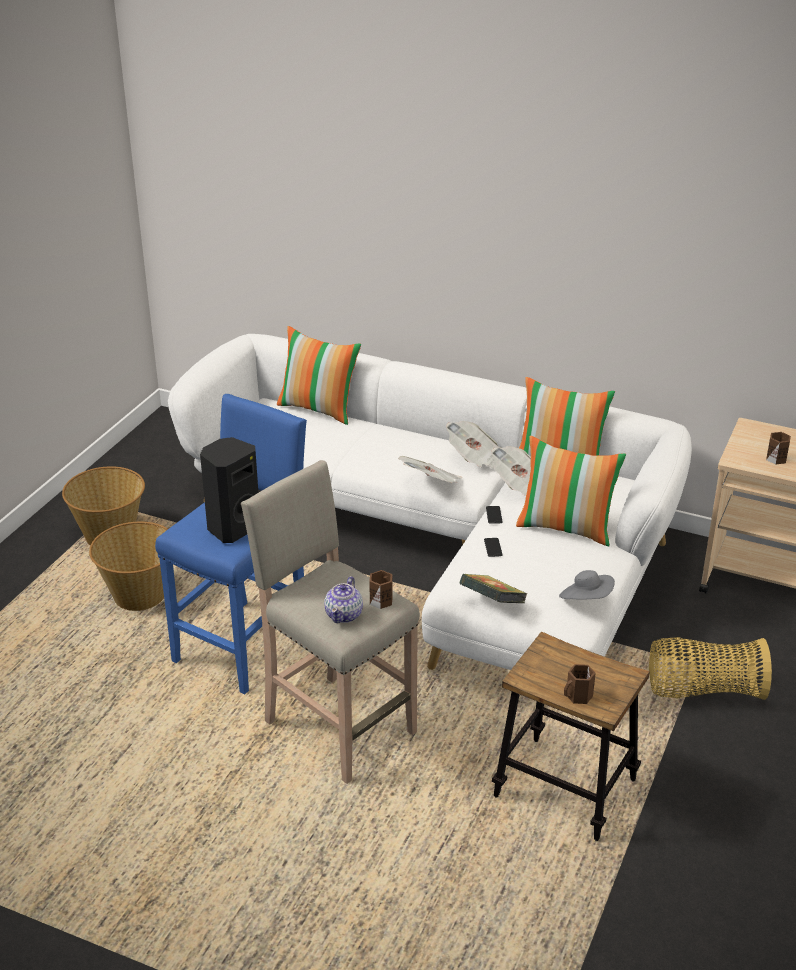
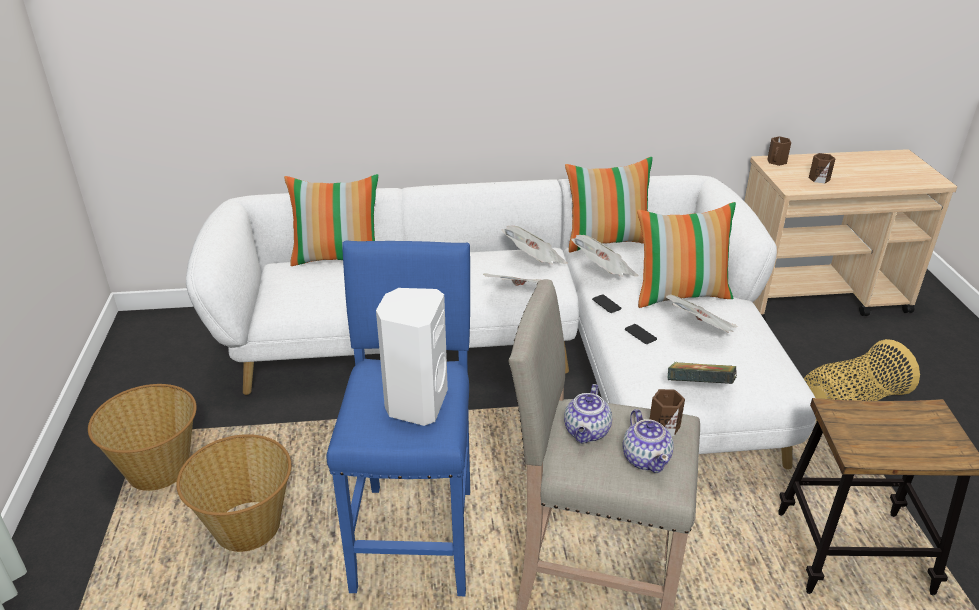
camera: 30 degrees left, 0 degrees up
black speaker [200,437,258,543] -> white speaker [376,288,448,426]
grey hat [559,570,615,600] -> none
brown mug [564,664,596,704] -> brown mug moved to [767,136,791,166]
none -> teapot [564,384,612,444]
none -> newspaper [666,294,738,333]

